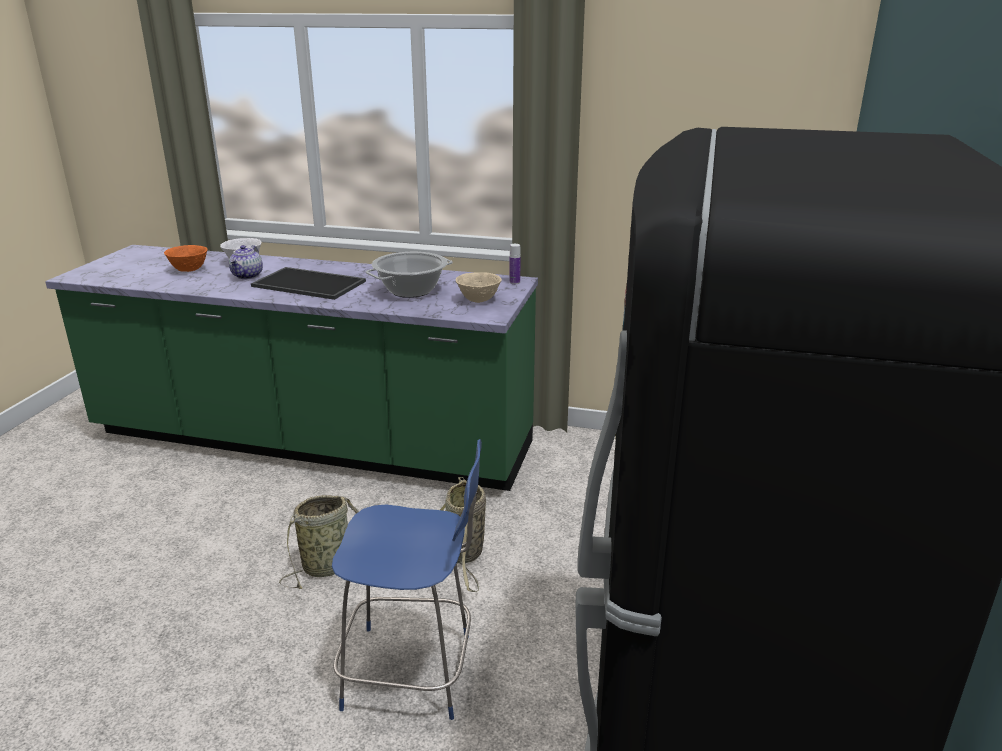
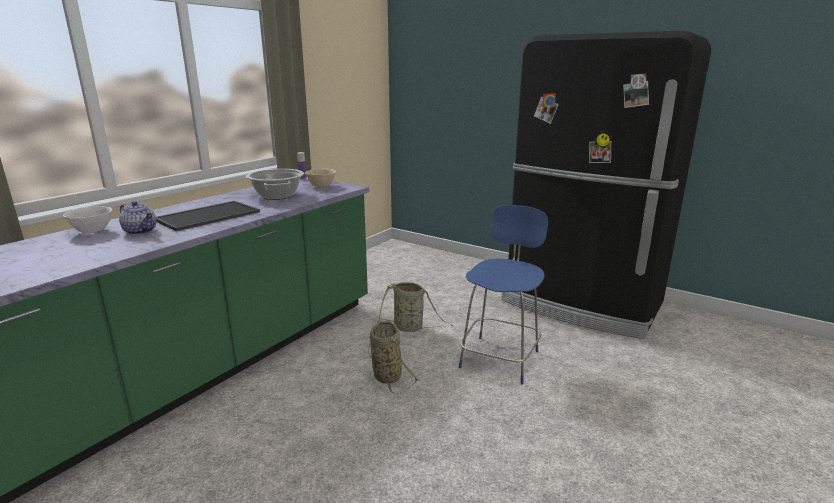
camera: 70 degrees left, 5 degrees down
orange bowl [164,245,208,272] -> none

